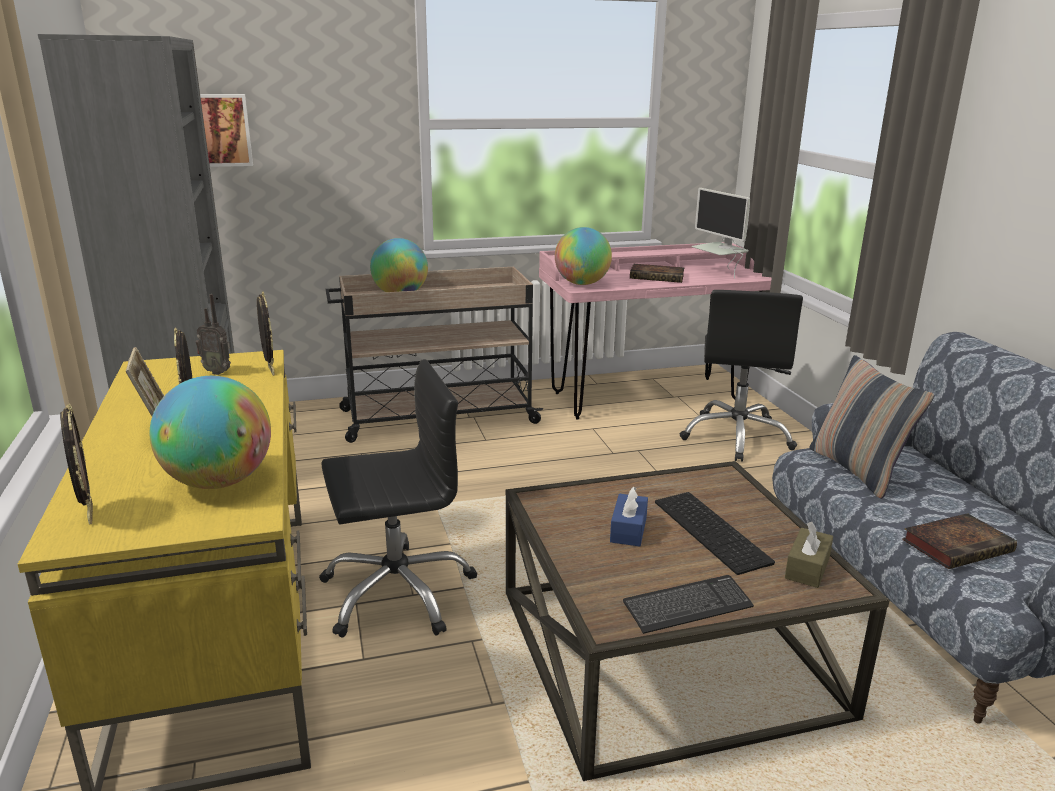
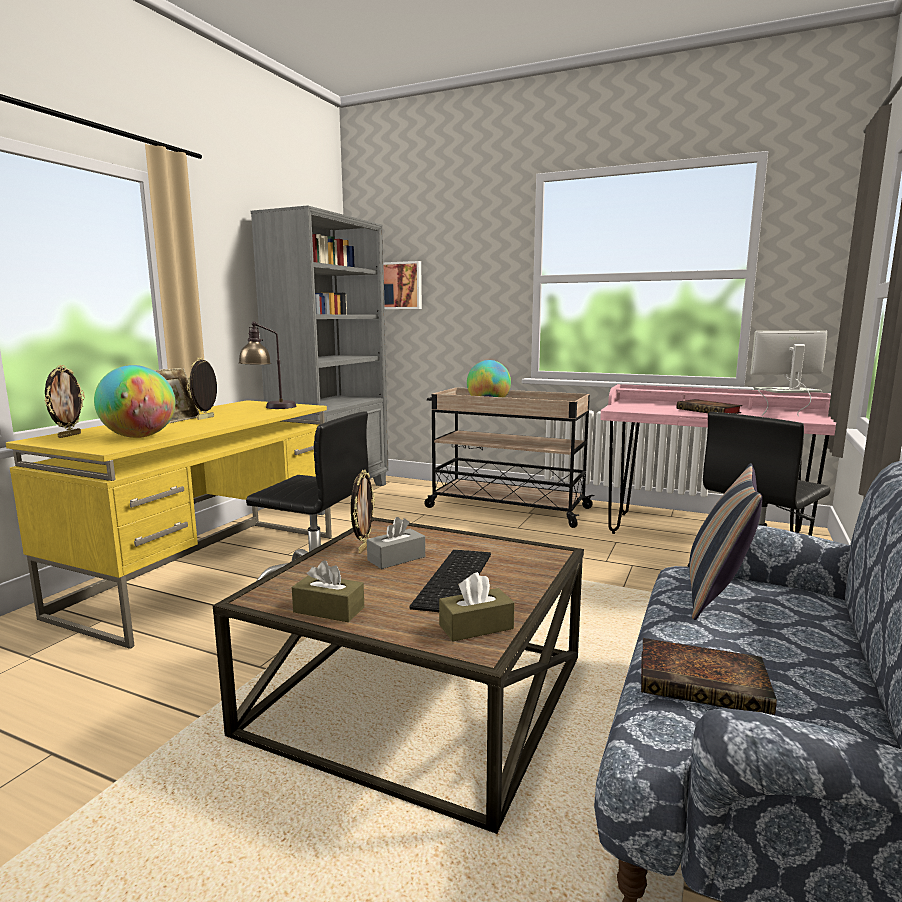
camera: 40 degrees right, 10 degrees down
radio [196,294,231,375] -> table lamp [239,321,297,409]
picture frame [257,291,275,376] -> picture frame moved to [351,469,375,554]
globe [555,227,612,285] -> none
blue tissue box [610,486,648,547] -> grey tissue box [367,517,425,569]
keyboard [623,575,754,634] -> brown tissue box [292,560,364,622]
monitor [692,188,750,279] -> monitor turned 75 degrees clockwise [750,330,828,416]

